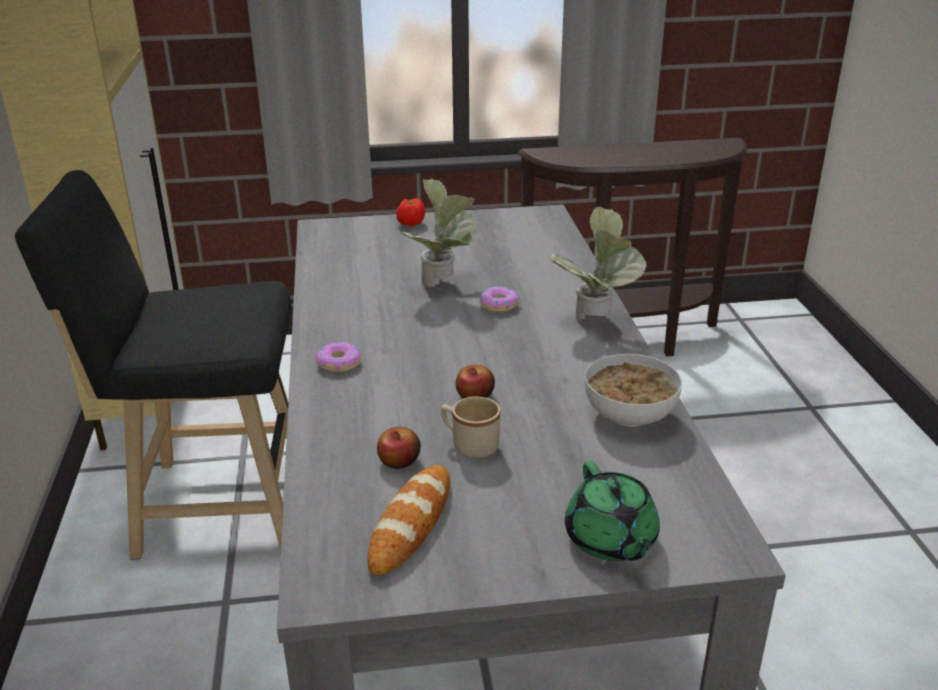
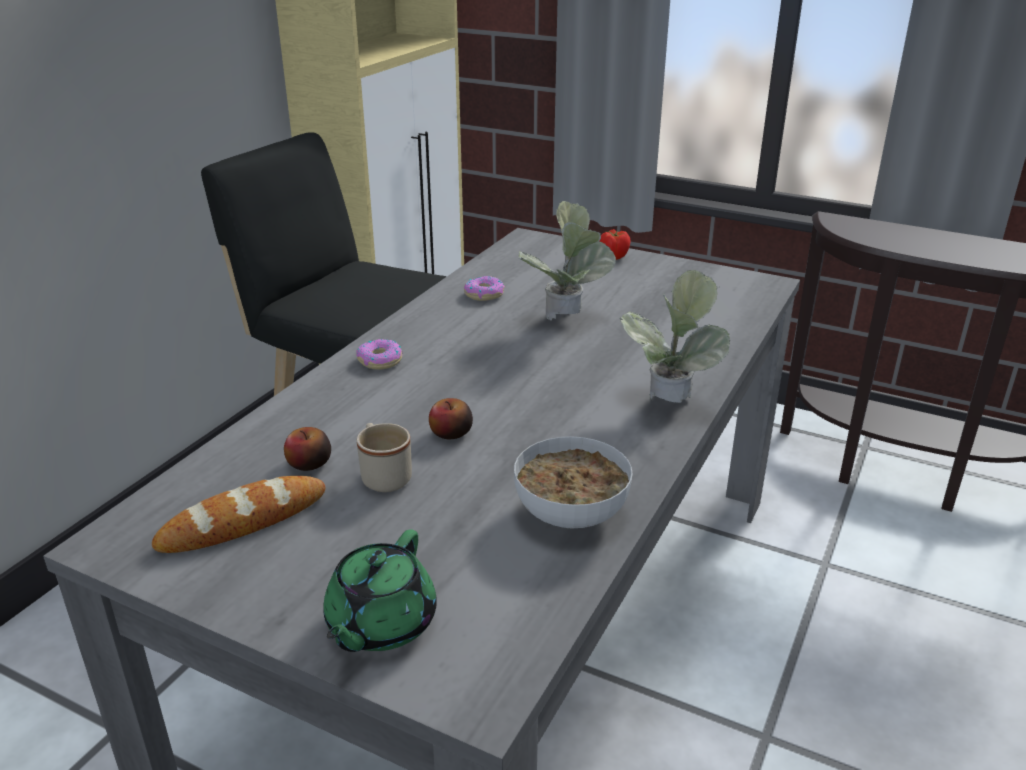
camera: 35 degrees right, 0 degrees up
donut [480,286,520,313] -> donut moved to [464,276,505,301]

